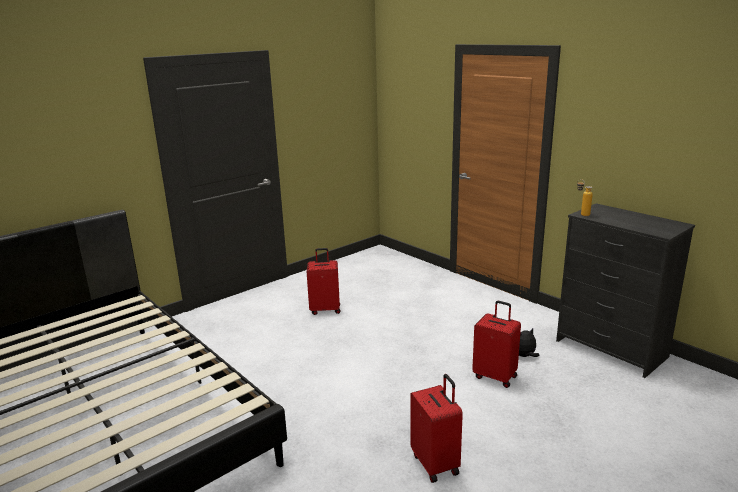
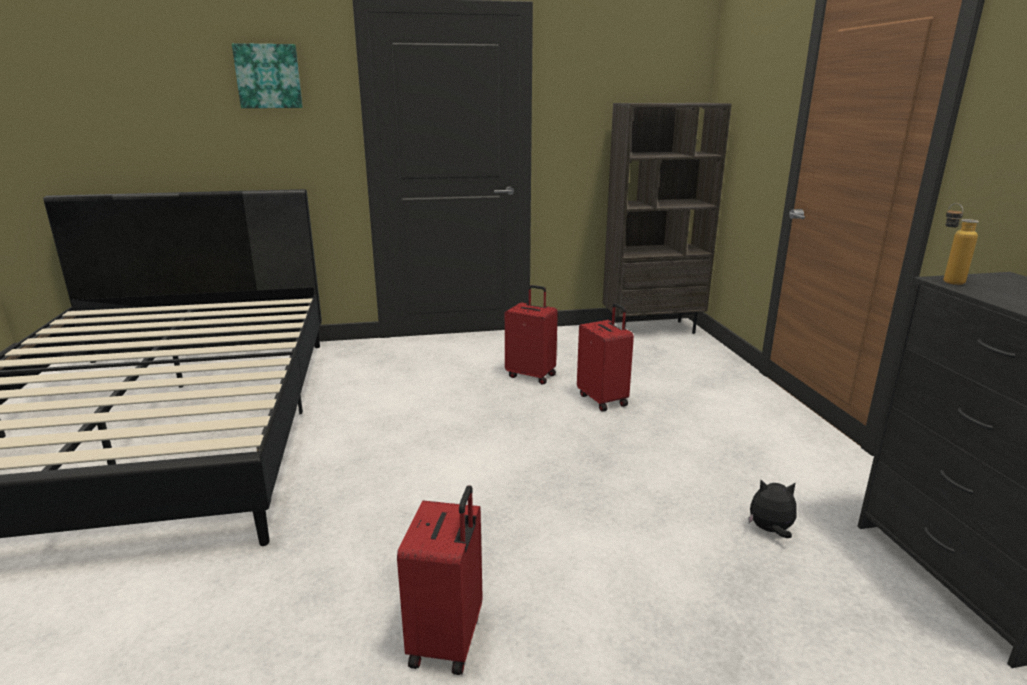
camera: 30 degrees right, 0 degrees up
red suitcase [472,301,521,388] -> red suitcase moved to [577,303,634,411]
none -> picture [232,43,303,108]
none -> brown bookcase [603,103,732,334]

